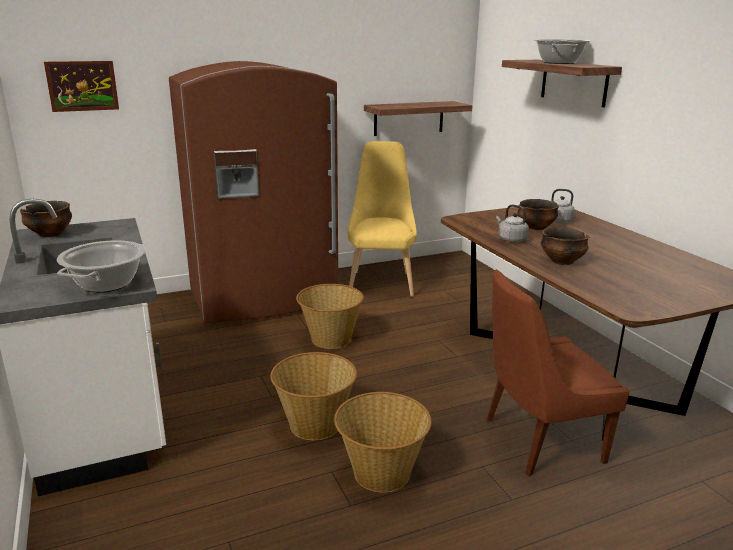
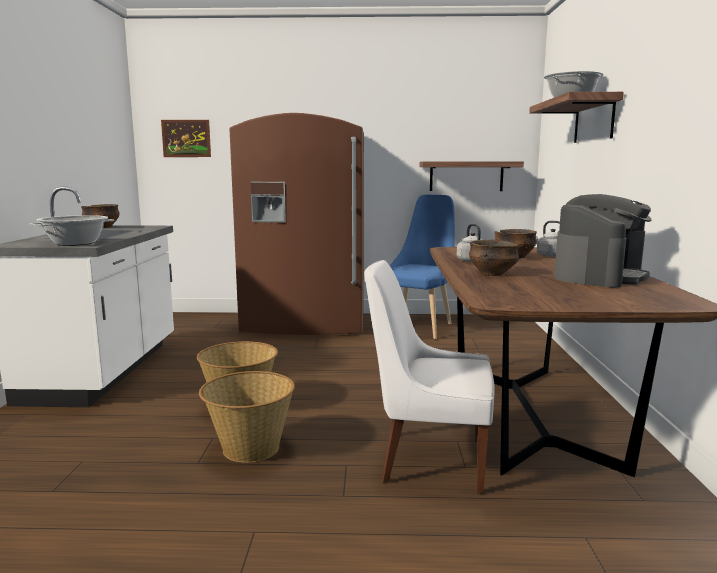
camera: 25 degrees right, 10 degrees down
basket [296,284,364,349] -> none
yellow chair [347,141,417,297] -> blue chair [389,195,455,340]
brown chair [487,269,630,476] -> white chair [364,260,495,494]
none -> coffee machine [554,194,652,287]

